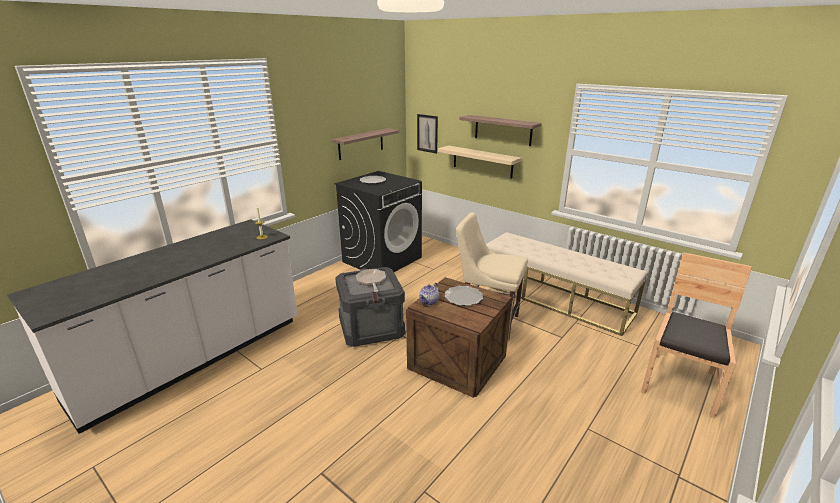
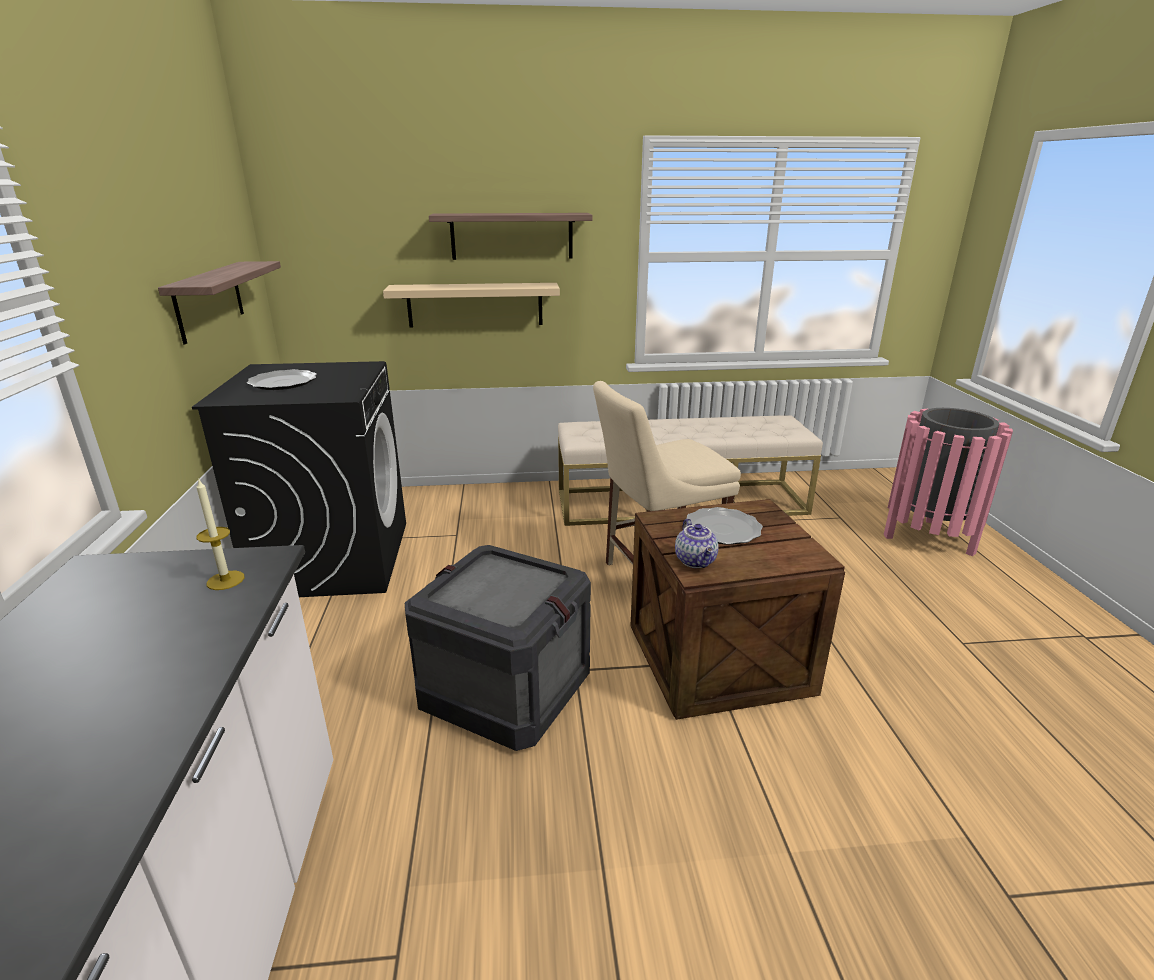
camera: 45 degrees left, 0 degrees up
frying pan [356,269,386,292] -> none
picture [417,114,438,154] -> none
brown chair [641,252,752,418] -> pink trash can [884,408,1013,557]

